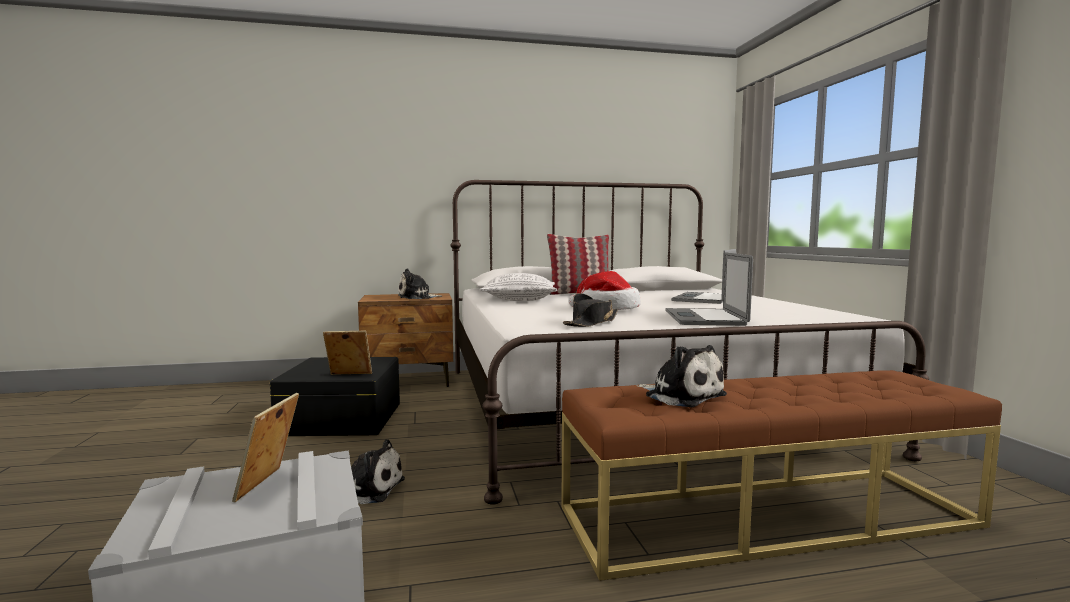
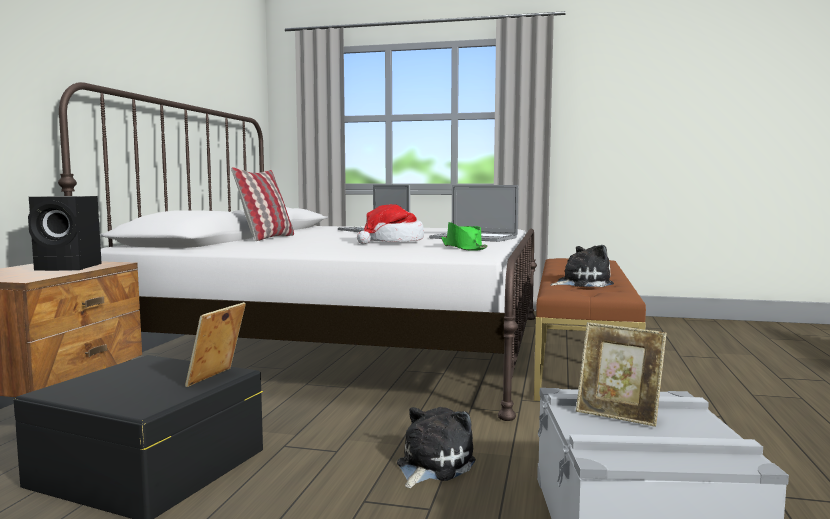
camera: 65 degrees left, 0 degrees up
plush toy [398,268,442,299] -> black speaker [28,196,102,271]
pillow [479,273,557,301] -> none
black hat [563,293,618,327] -> green hat [441,222,488,251]

